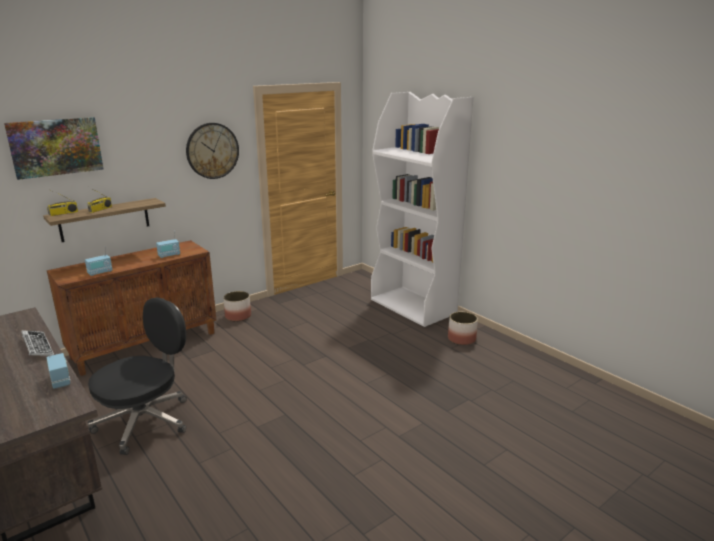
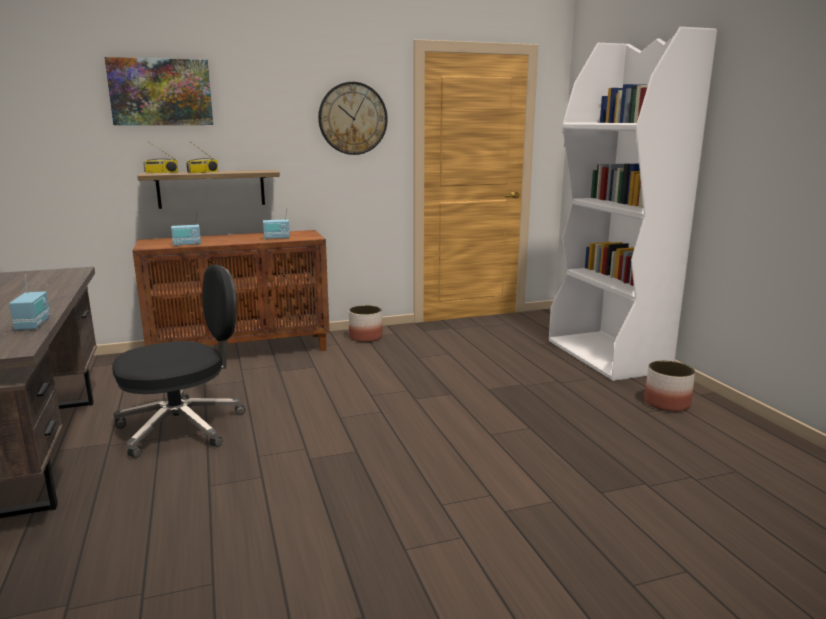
camera: 20 degrees right, 5 degrees down
keyboard [21,330,54,356] -> none

